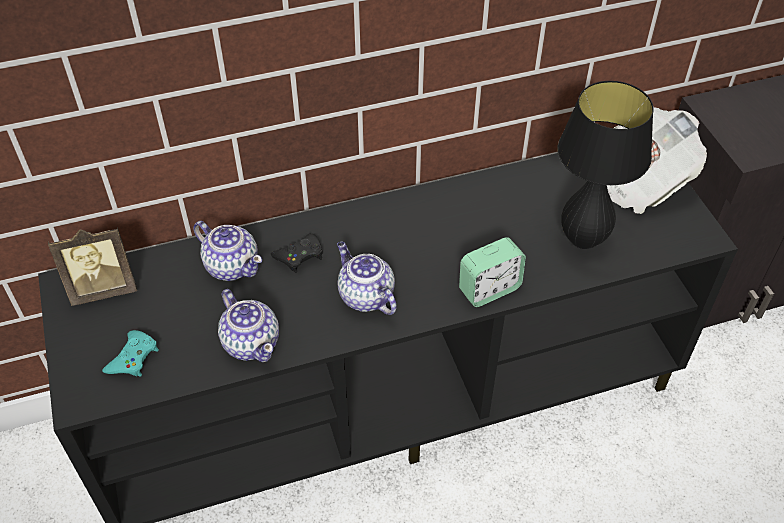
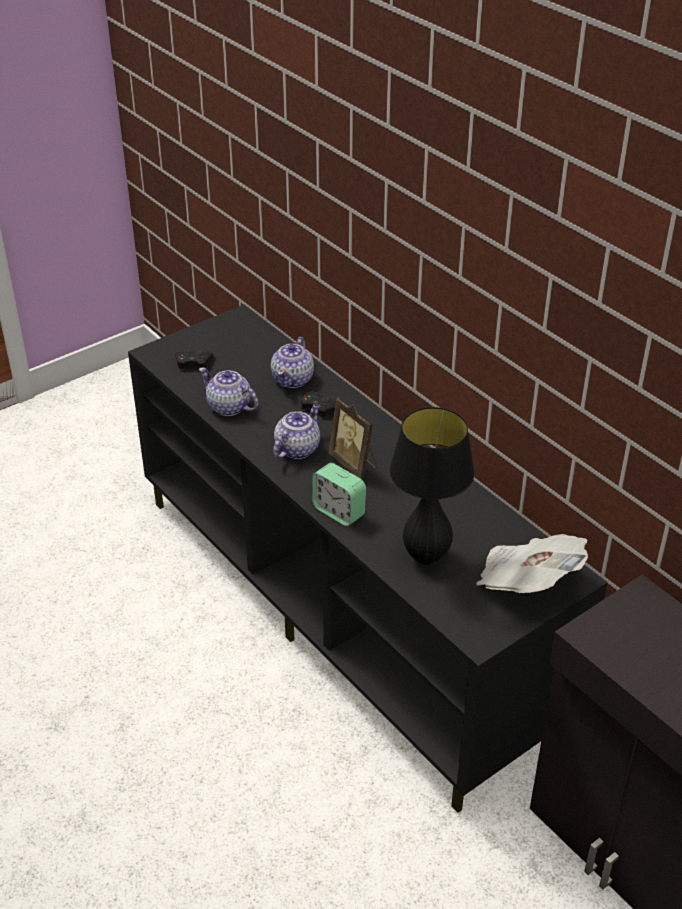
camera: 70 degrees right, 10 degrees down
picture frame [48,227,137,306] -> picture frame moved to [329,397,378,480]
turquoise game controller [102,330,159,377] -> black game controller [175,350,214,370]
teapot [218,289,279,362] -> teapot turned 90 degrees clockwise [199,367,258,416]

